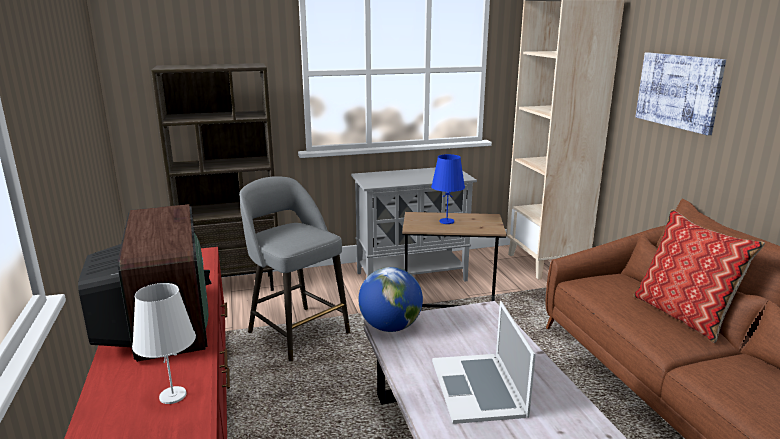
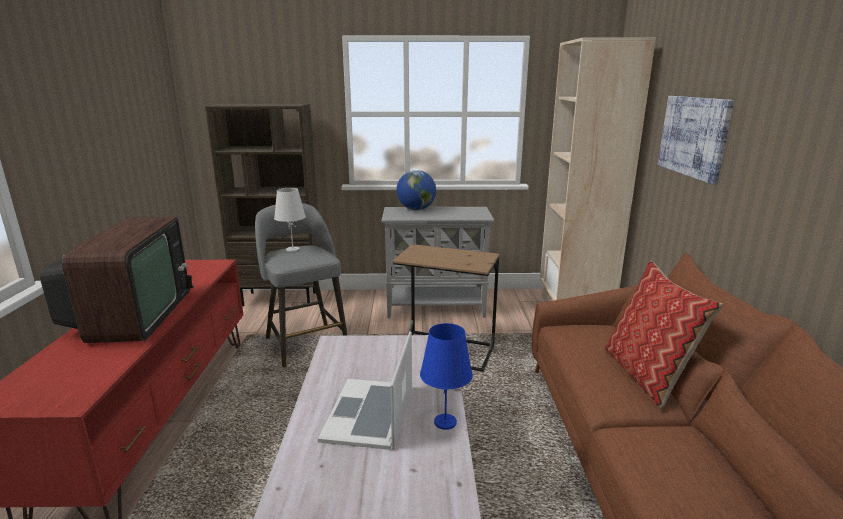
camera: 15 degrees right, 0 degrees up
white table lamp [132,283,196,404] -> white table lamp moved to [274,188,306,252]
globe [358,267,423,332] -> globe moved to [396,170,436,210]
blue table lamp [431,154,465,224] -> blue table lamp moved to [420,323,473,430]

